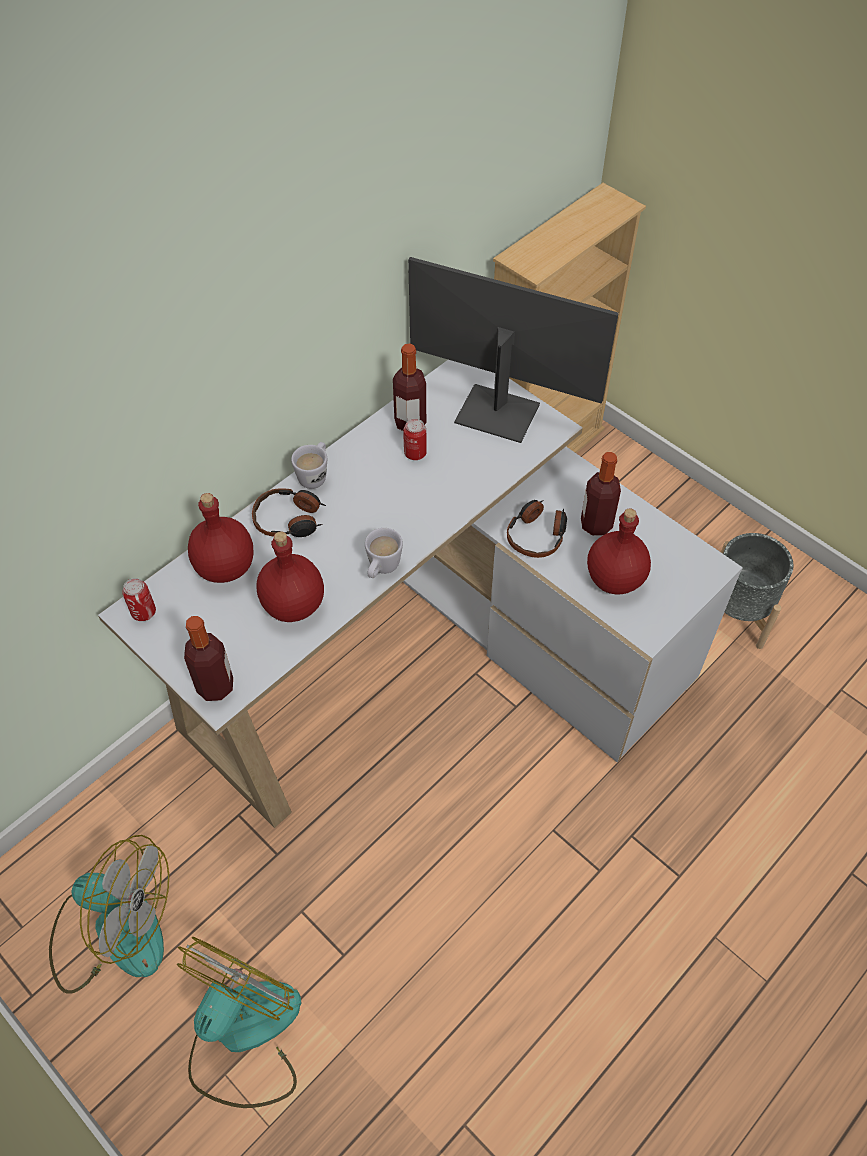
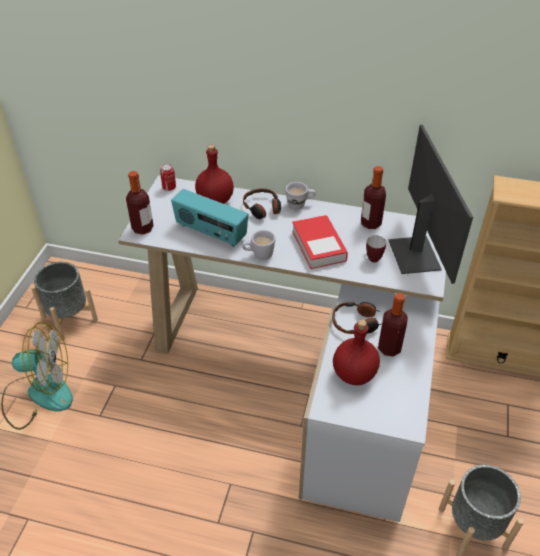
camera: 60 degrees right, 10 degrees down
fan [49,835,169,994] -> grey planter [31,262,98,341]
red bottle [256,531,324,622] -> radio [171,189,248,247]
can [403,418,427,460] -> none
none -> book [292,215,348,269]
none -> mug [366,236,386,263]

